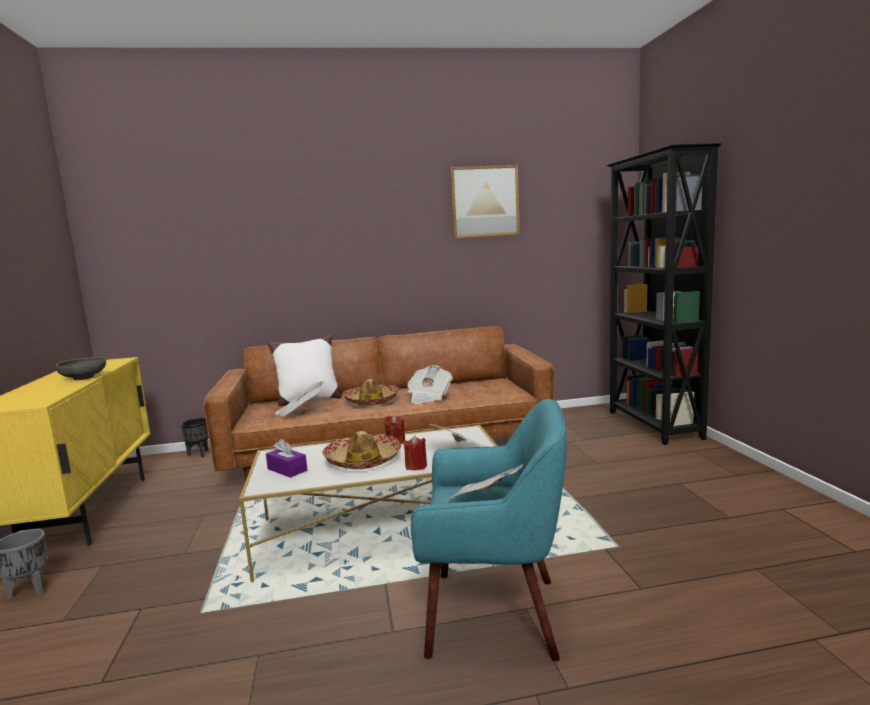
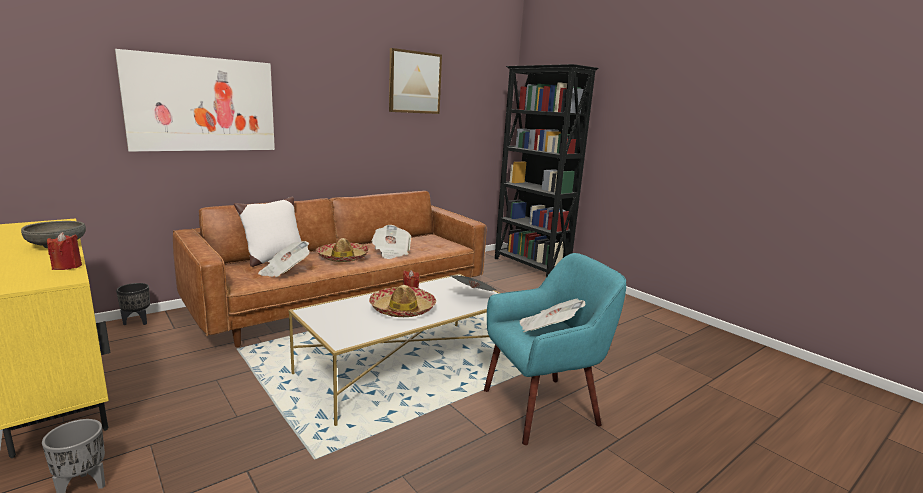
camera: 30 degrees left, 5 degrees up
purple tissue box [266,439,307,478] -> none
red candle [404,436,427,470] -> red candle moved to [47,232,82,270]
none -> picture [115,49,275,152]

